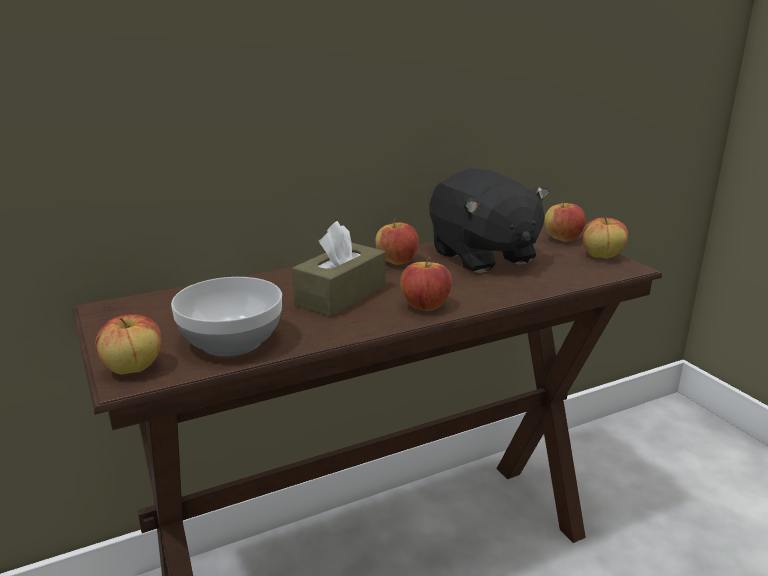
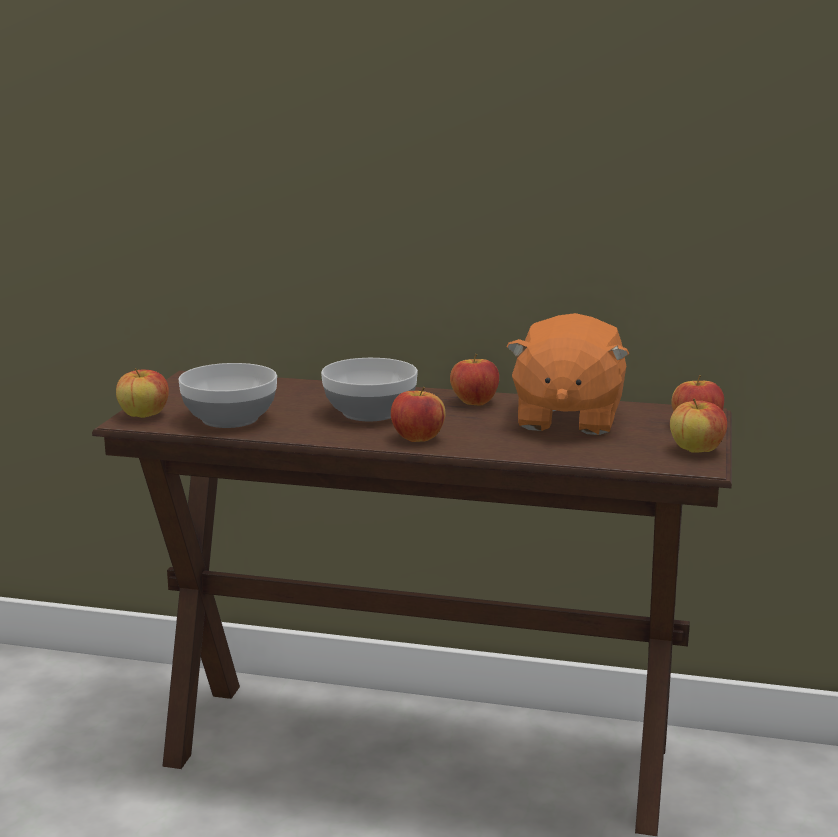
camera: 40 degrees right, 5 degrees down
brown tissue box [292,221,385,317] -> bowl [321,358,418,421]
black plush toy [429,168,549,273] -> orange plush toy [506,313,629,435]

